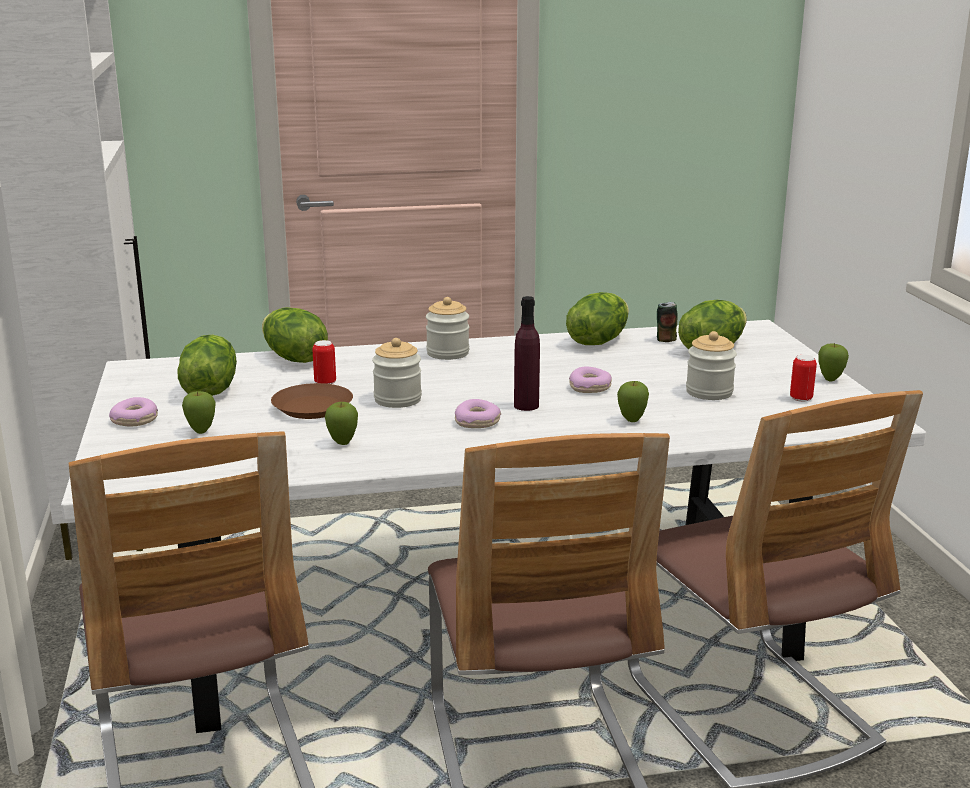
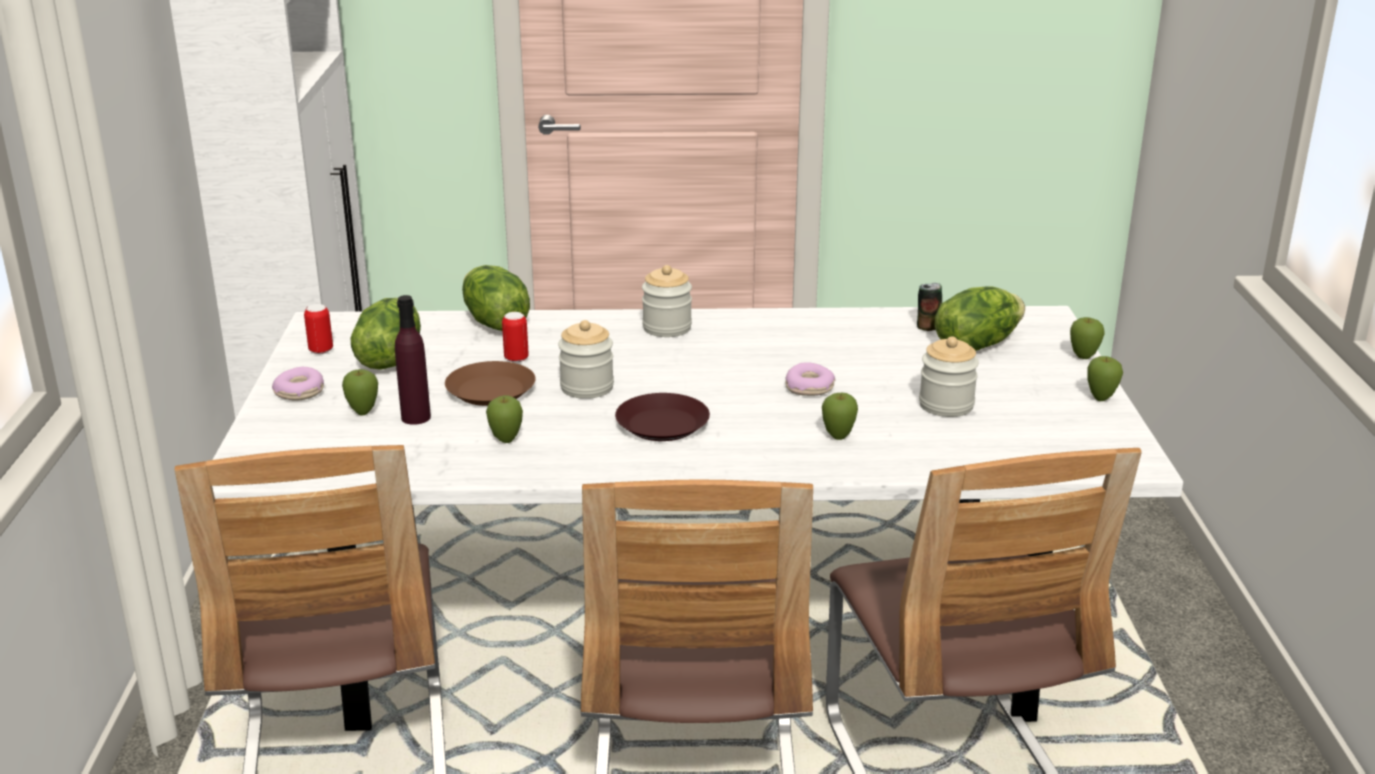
camera: 10 degrees right, 5 degrees up
donut [455,399,501,428] -> brown plate [615,393,710,441]
purple bottle [514,296,540,411] -> purple bottle moved to [395,295,431,425]
lettuce [566,292,629,345] -> none
can [790,355,817,402] -> can moved to [304,304,333,354]
none -> apple [1070,317,1105,359]

